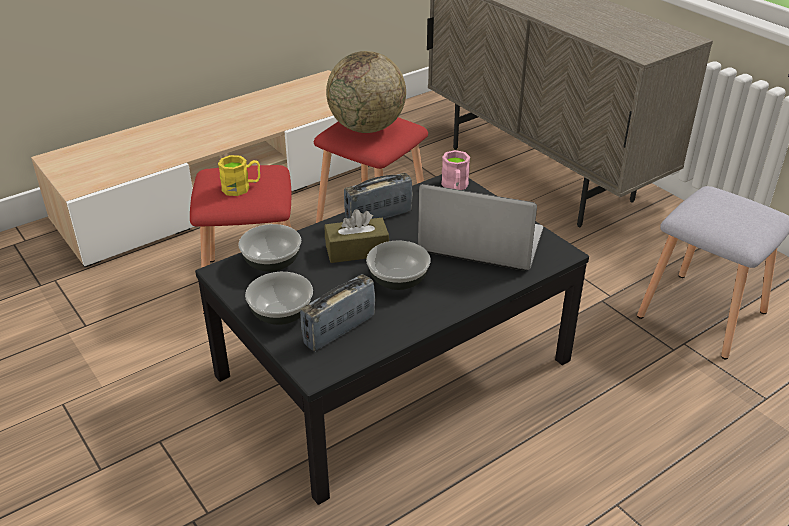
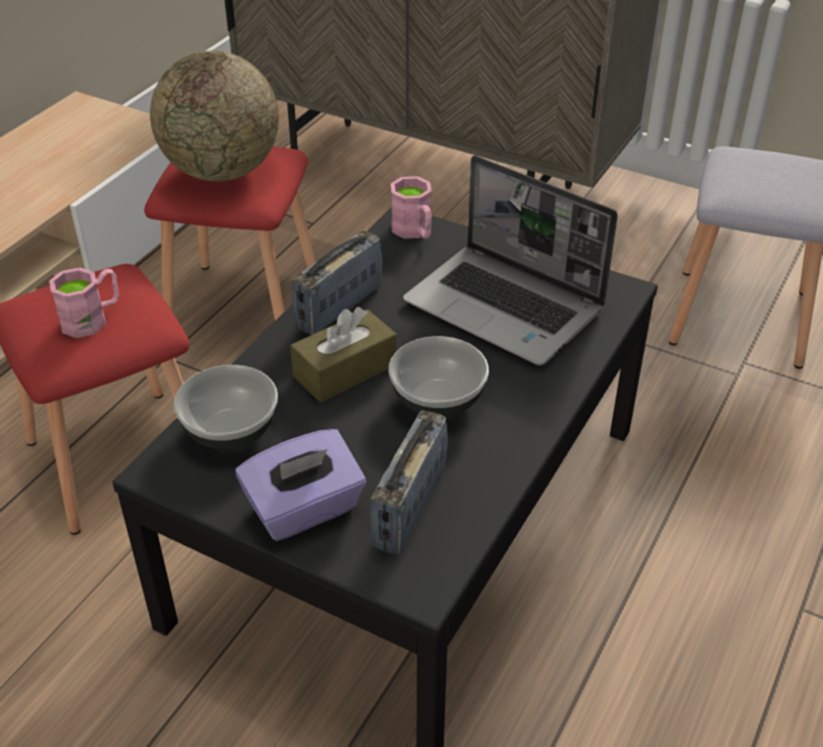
camera: 25 degrees left, 5 degrees up
yellow mug [218,155,260,196] -> pink mug [49,268,119,338]
bowl [245,272,313,325] -> purple tissue box [235,429,366,541]
laptop [418,184,543,270] -> laptop turned 135 degrees counterclockwise [403,155,618,366]

